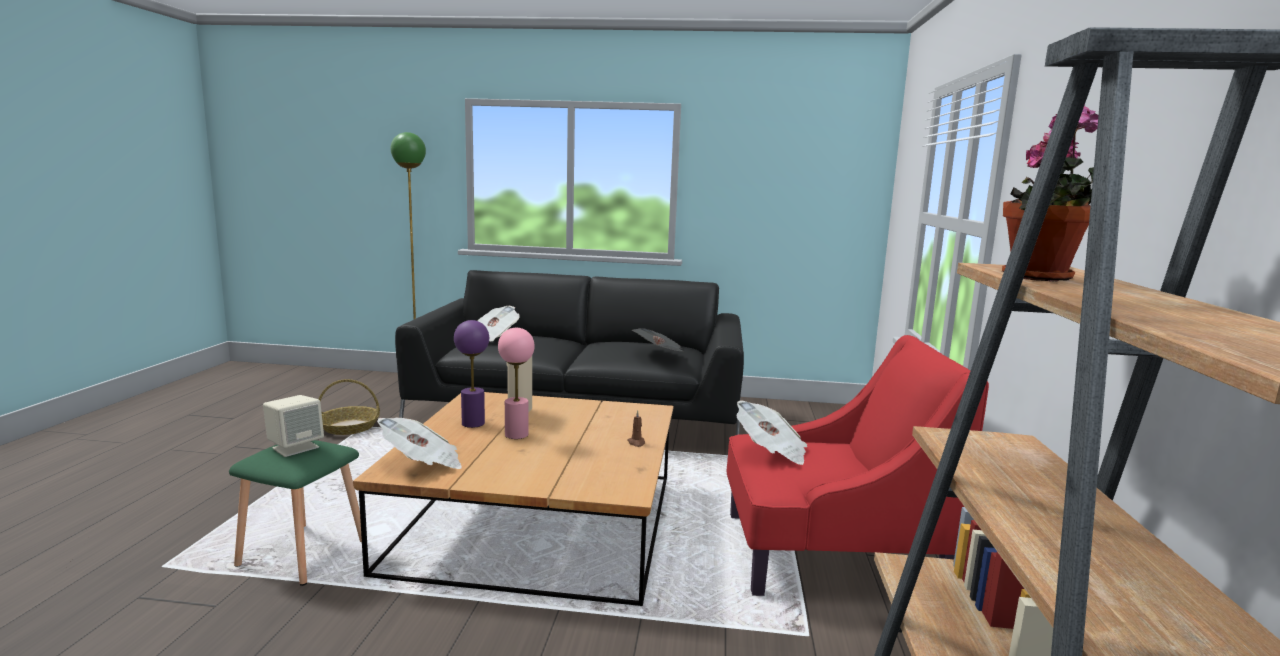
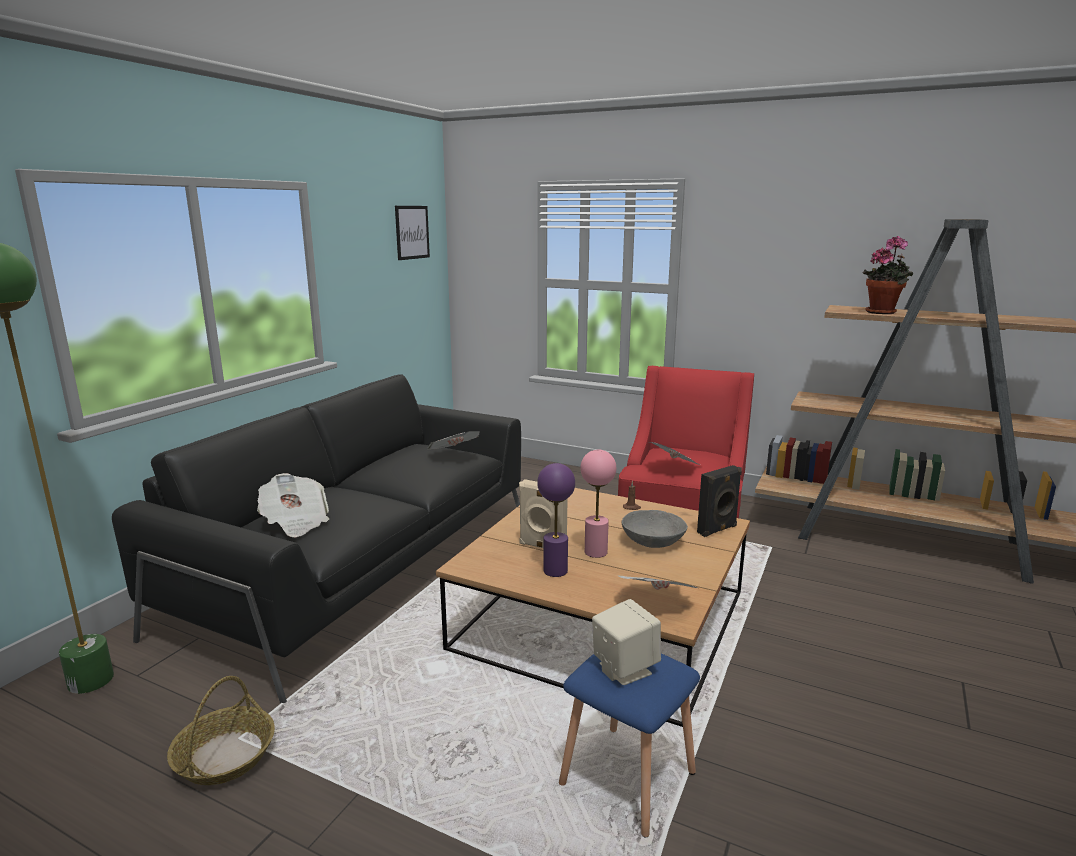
camera: 70 degrees left, 5 degrees up
green stool [229,440,362,586] -> blue stool [559,653,700,838]
none -> picture [395,206,430,260]
none -> grey bowl [622,510,688,548]
none -> black speaker [697,465,742,537]

